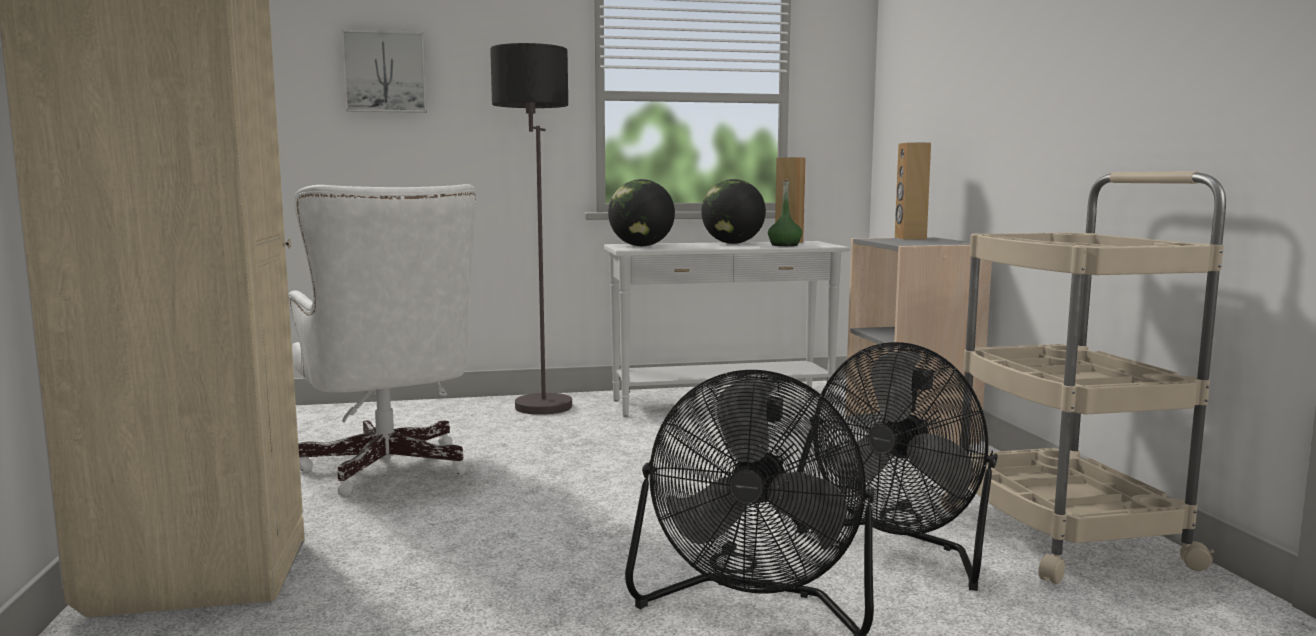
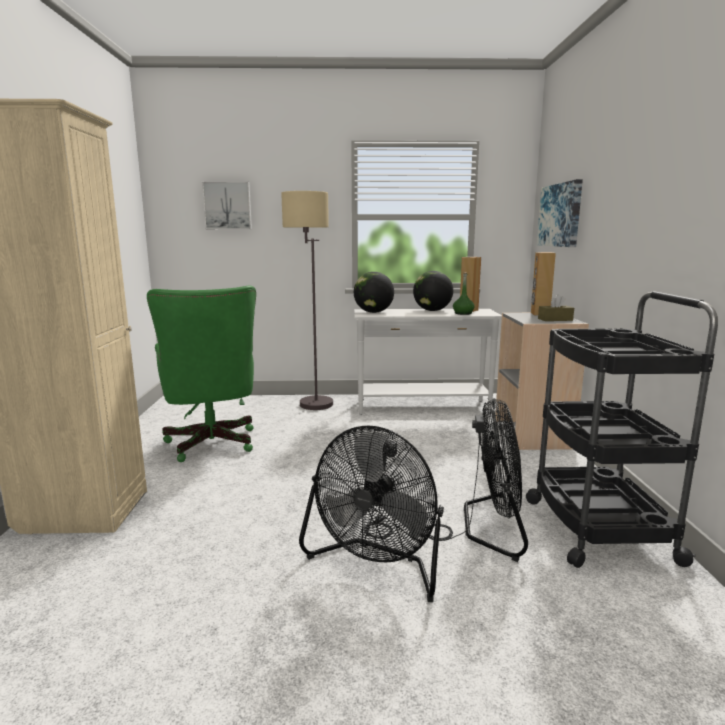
camera: 10 degrees right, 5 degrees up
white office chair [288,184,477,496] -> green office chair [147,286,256,462]
black floor lamp [490,43,572,415] -> beige floor lamp [281,191,333,410]
black fan [791,342,998,591] -> black fan turned 135 degrees counterclockwise [420,398,528,562]
beige cart [941,171,1226,584] -> black cart [526,291,718,568]
none -> picture [537,179,583,247]
none -> brown tissue box [538,294,574,321]

